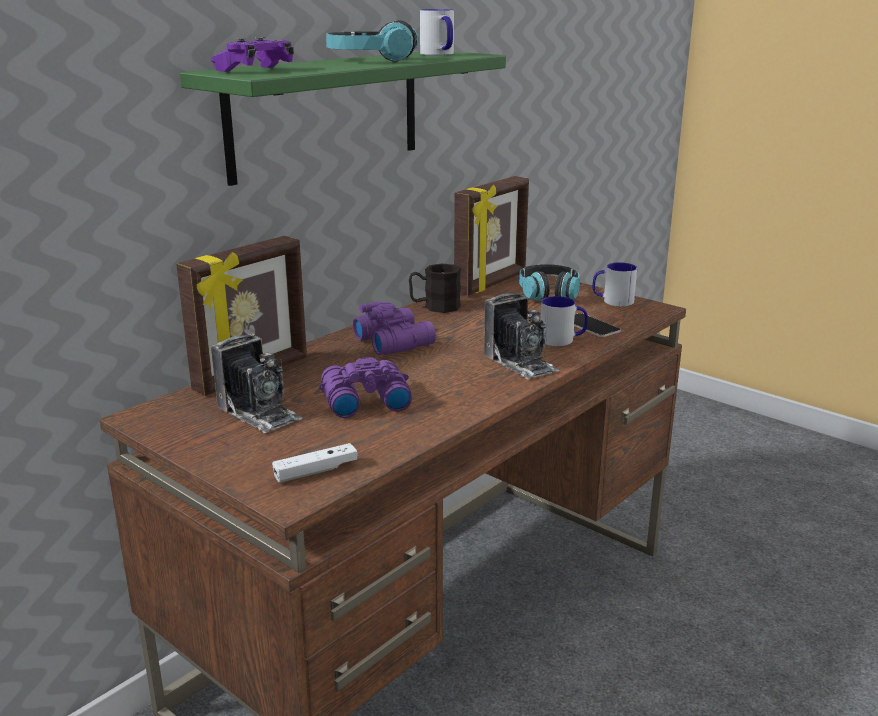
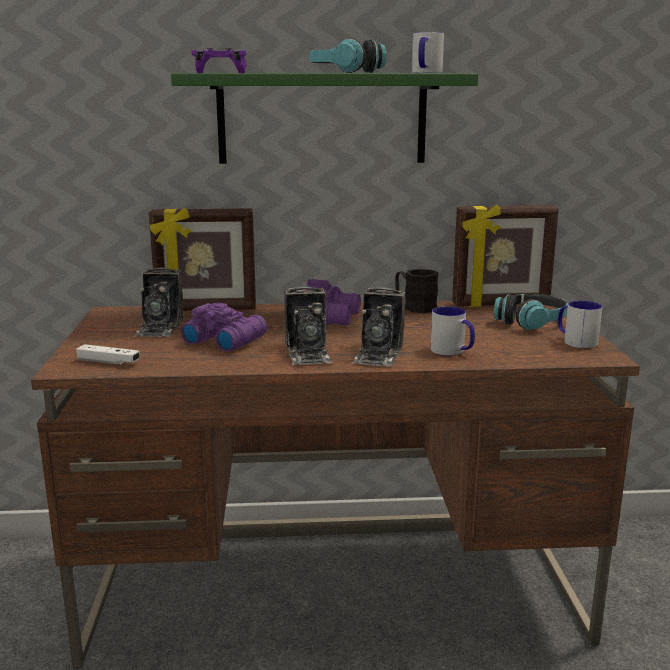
camera: 45 degrees right, 5 degrees down
phone [574,313,621,337] -> none
none -> camera [284,287,332,365]

